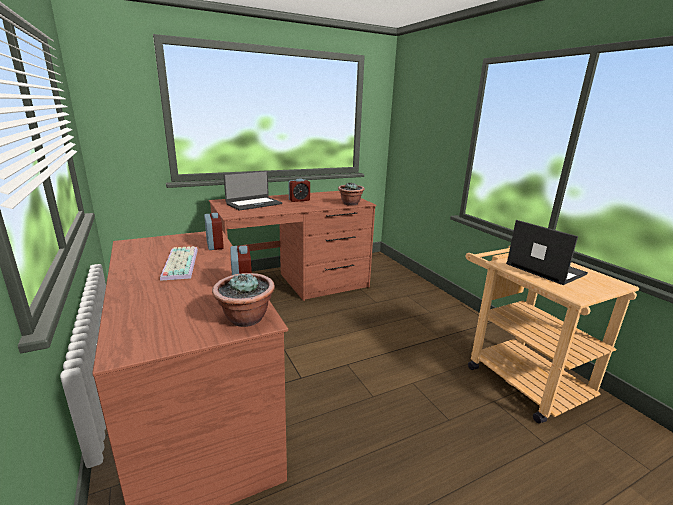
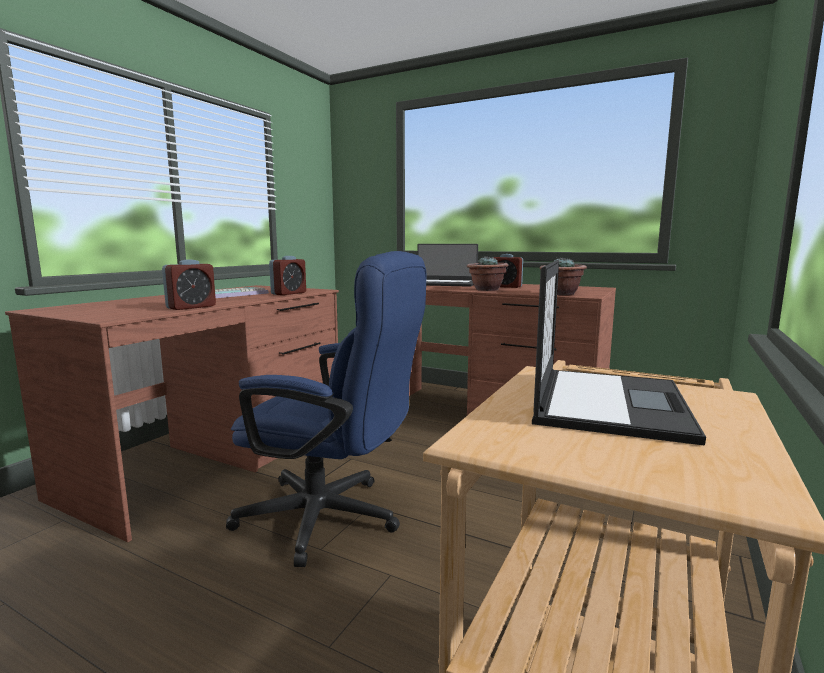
camera: 55 degrees right, 10 degrees down
potted plant [212,273,275,327] -> potted plant moved to [467,256,509,291]
none -> blue office chair [226,251,426,567]

